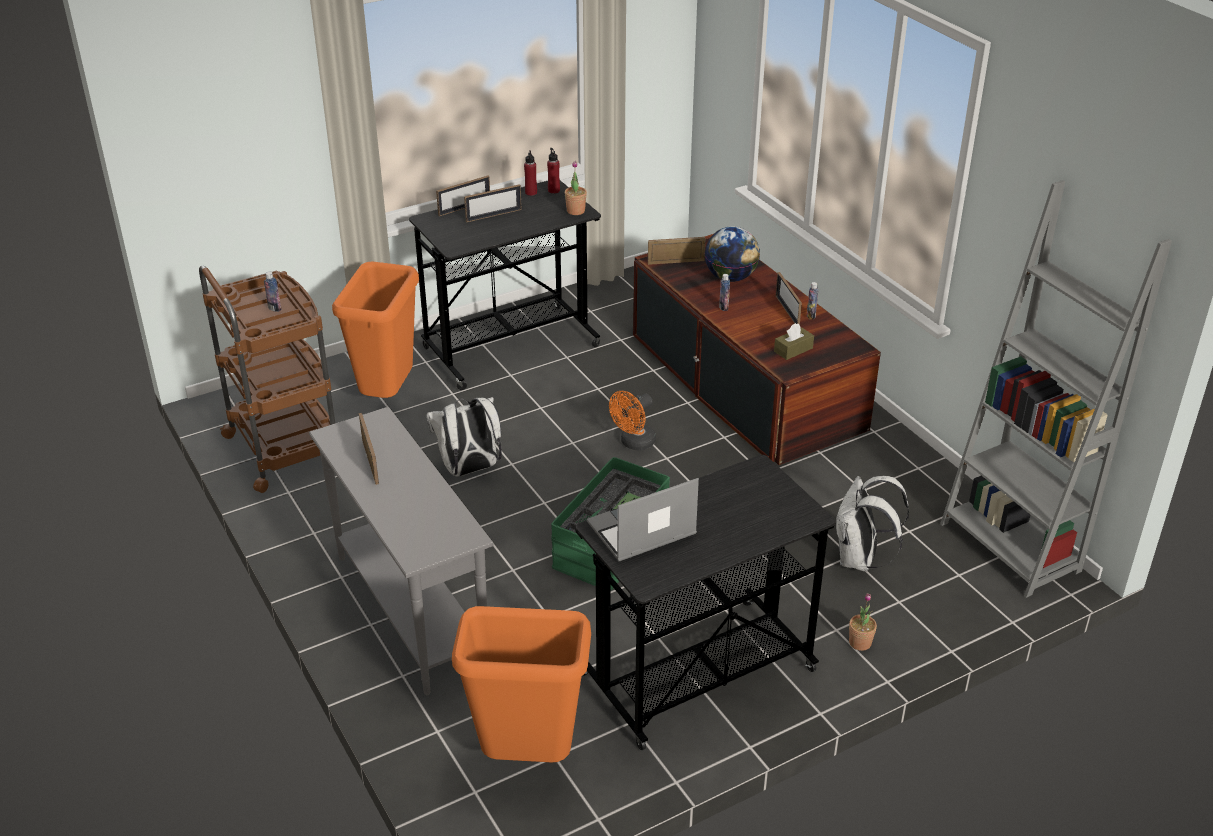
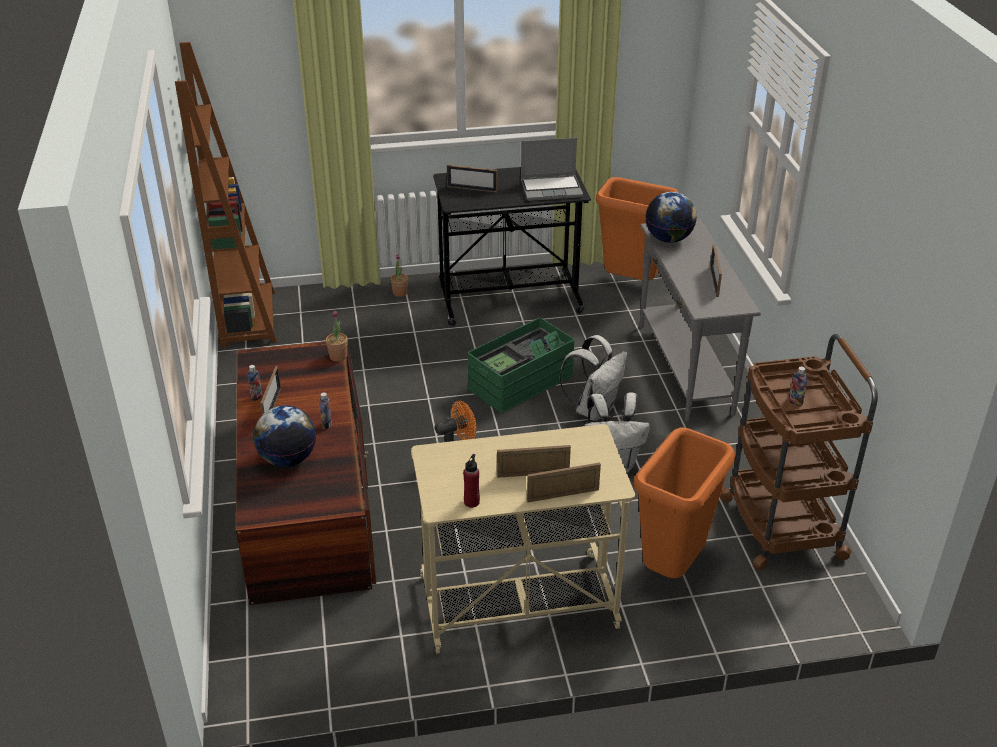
camera: 160 degrees left, 0 degrees up
black desk [409,180,601,390] -> beige desk [411,424,635,654]
red bottle [547,148,560,194] -> none
potted plant [565,161,587,215] -> potted plant moved to [326,311,348,361]
picture frame [648,237,706,265] -> picture frame moved to [447,165,497,192]
brown tissue box [774,323,814,360] -> none
white backpack [836,476,909,571] -> white backpack moved to [559,335,627,421]
grey bookcase [940,180,1172,598] -> brown bookcase [175,42,277,348]
none -> globe [645,192,697,243]

